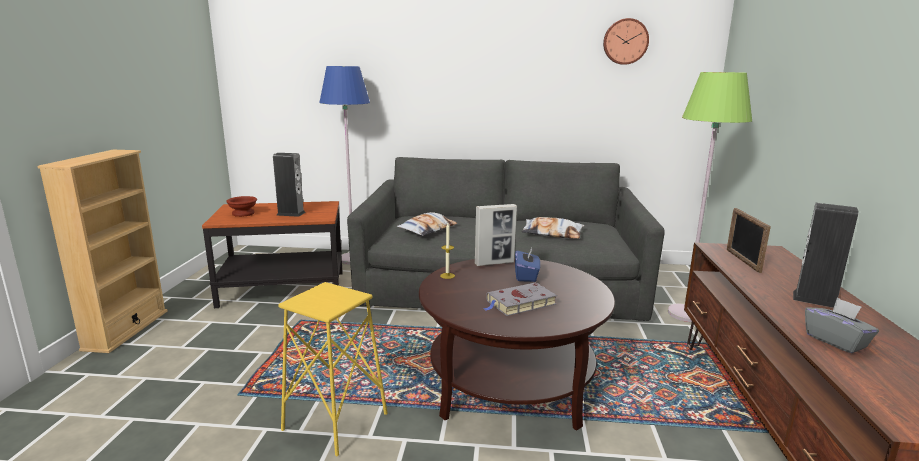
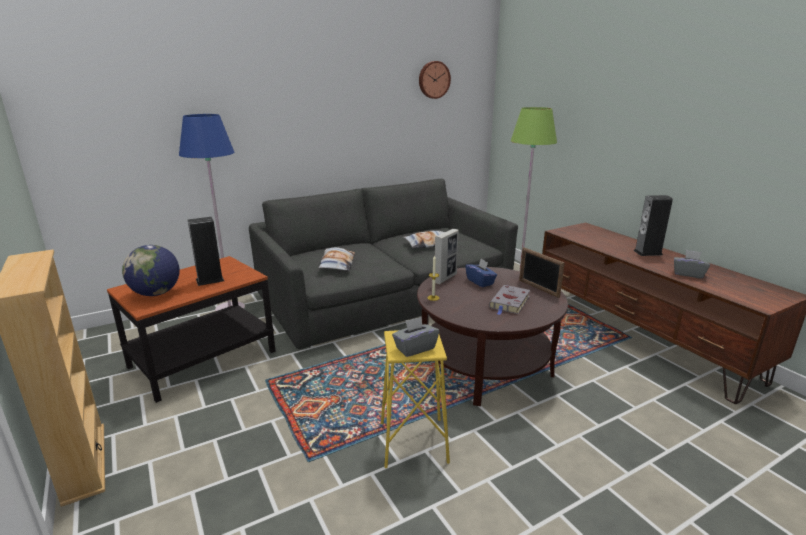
camera: 35 degrees left, 5 degrees up
brown bowl [226,196,257,217] -> globe [122,245,180,296]
picture frame [727,208,771,273] -> picture frame moved to [519,247,565,298]
none -> grey tissue box [392,317,439,357]

